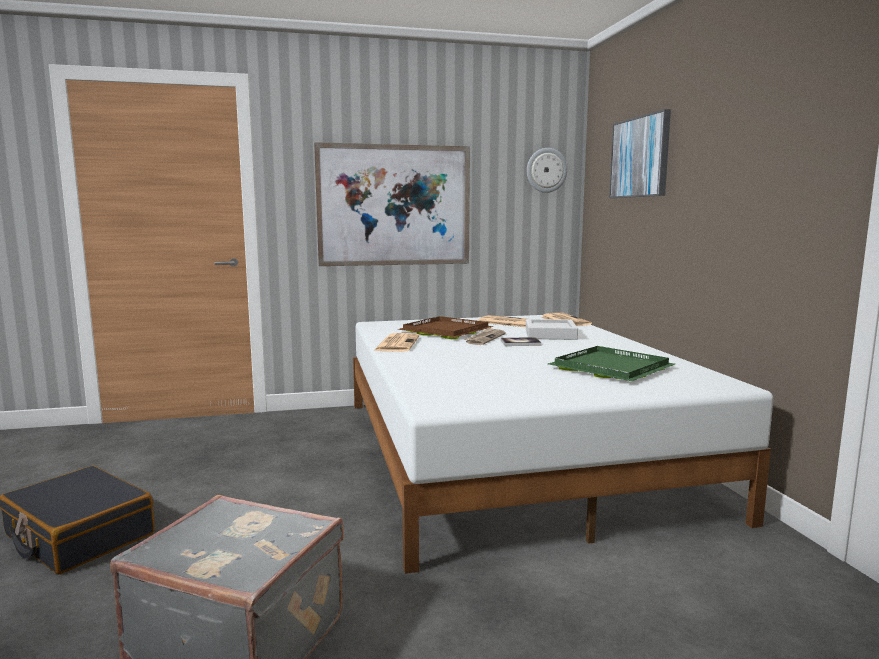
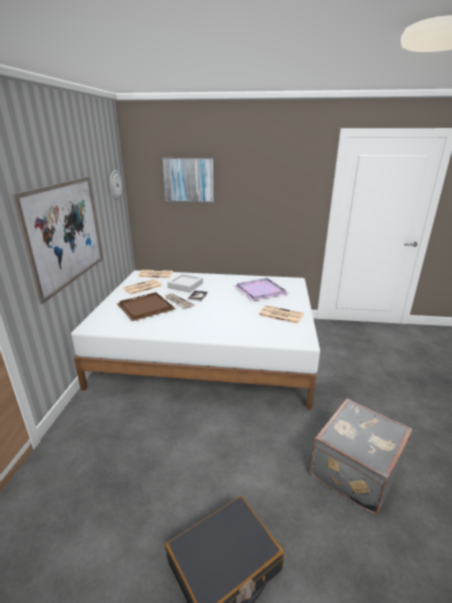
camera: 70 degrees left, 15 degrees up
newspaper [373,333,419,352] -> newspaper moved to [259,305,304,324]
green tray [548,346,675,381] -> purple tray [234,278,289,301]

